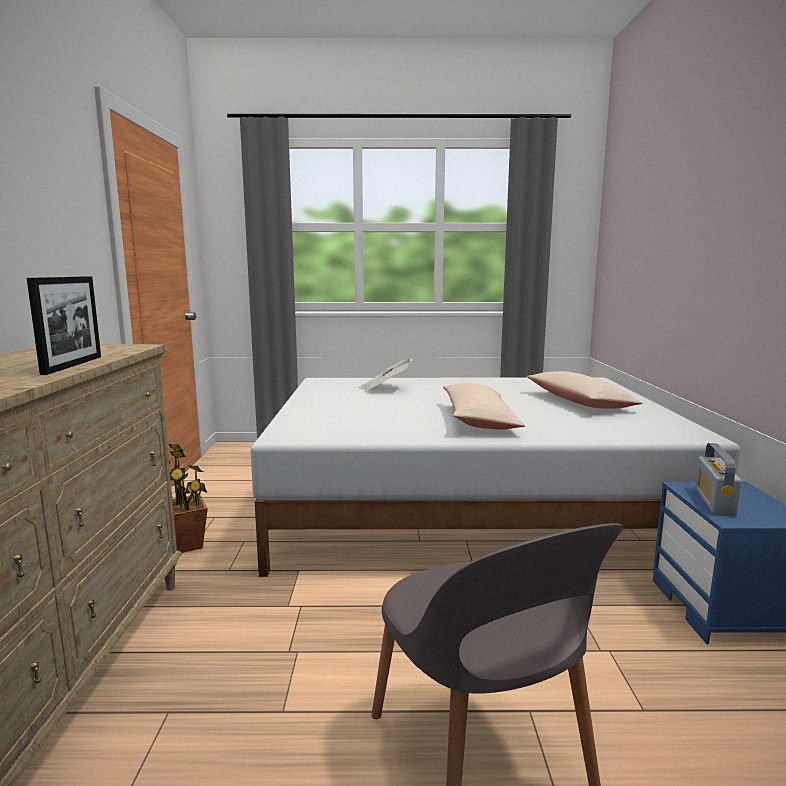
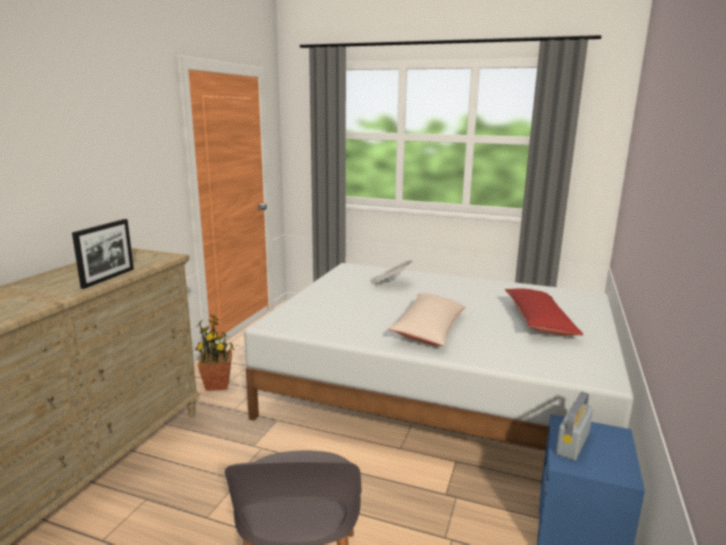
camera: 20 degrees right, 5 degrees up
beige pillow [527,371,643,409] -> red pillow [505,288,584,336]

